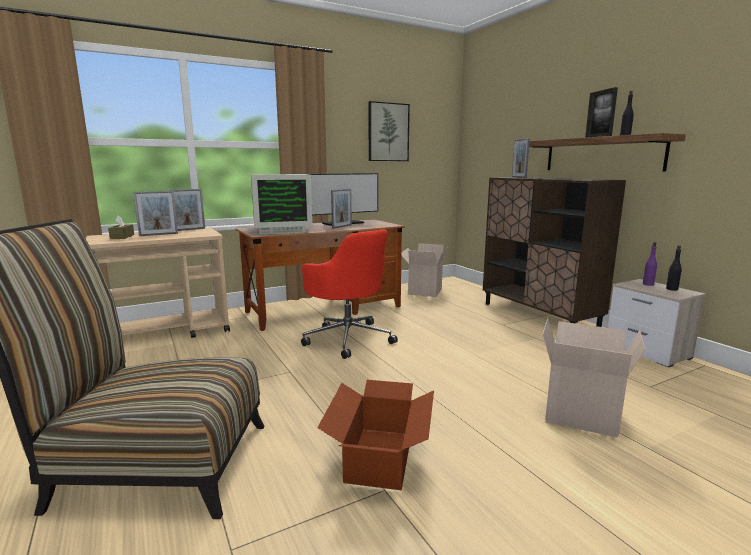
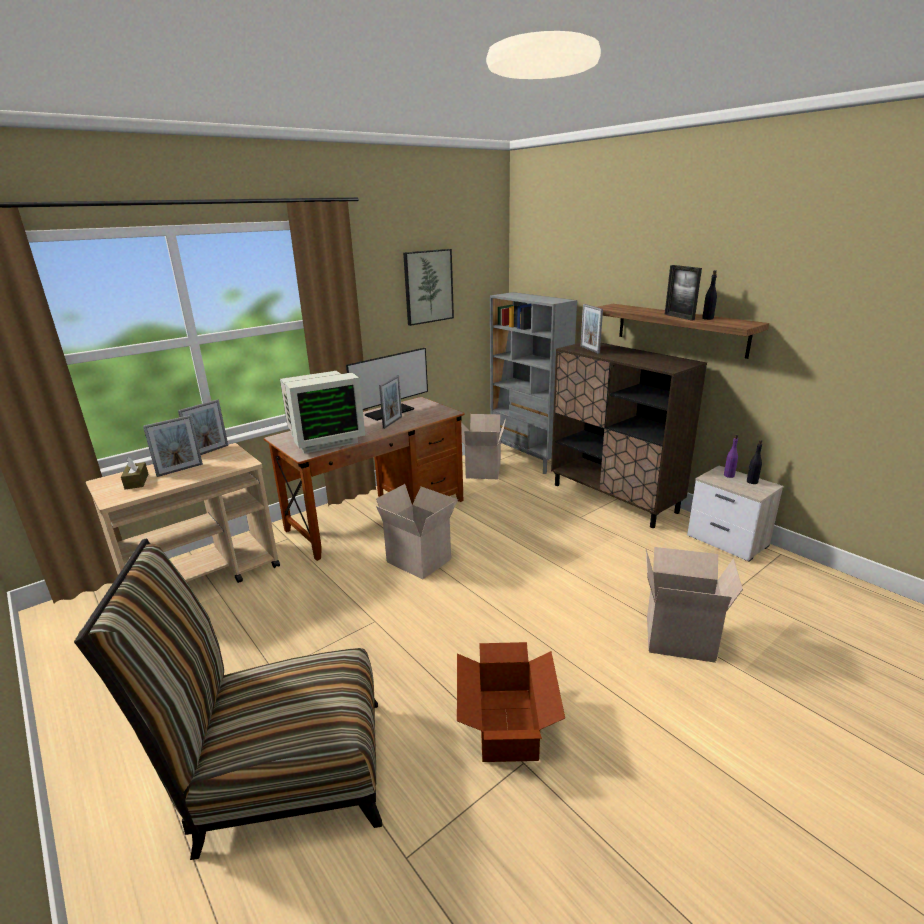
camera: 10 degrees left, 10 degrees up
red office chair [301,230,398,359] -> cardboard box [376,484,458,579]
none -> grey bookcase [490,292,577,474]

